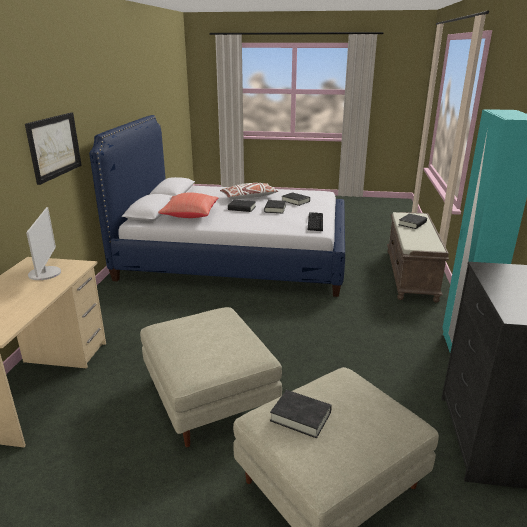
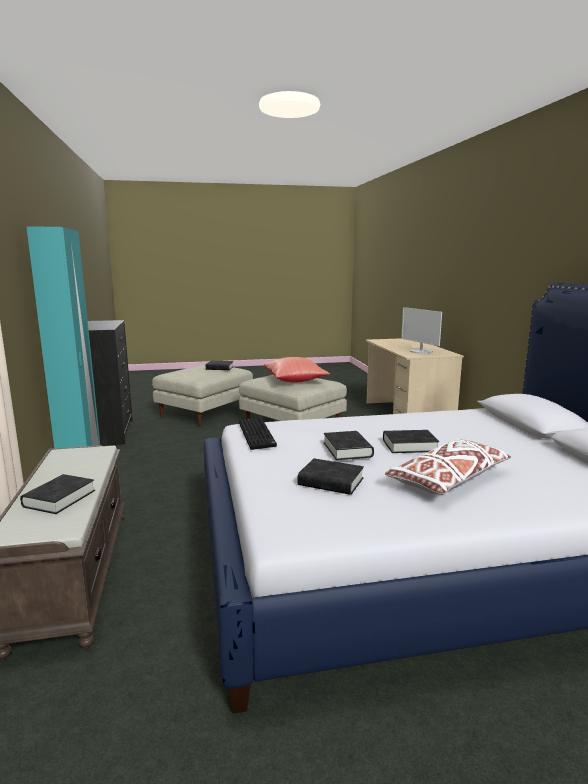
camera: 160 degrees right, 10 degrees down
picture [25,113,82,185] -> none
red pillow [158,192,218,218] -> red pillow moved to [264,357,330,382]

